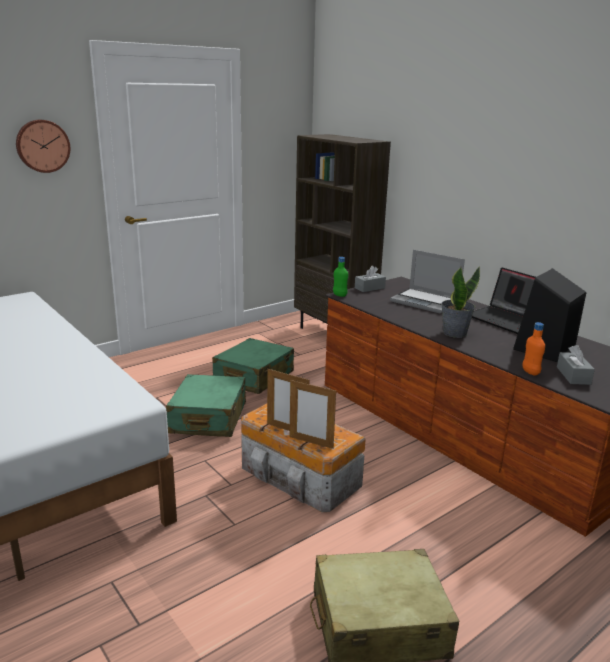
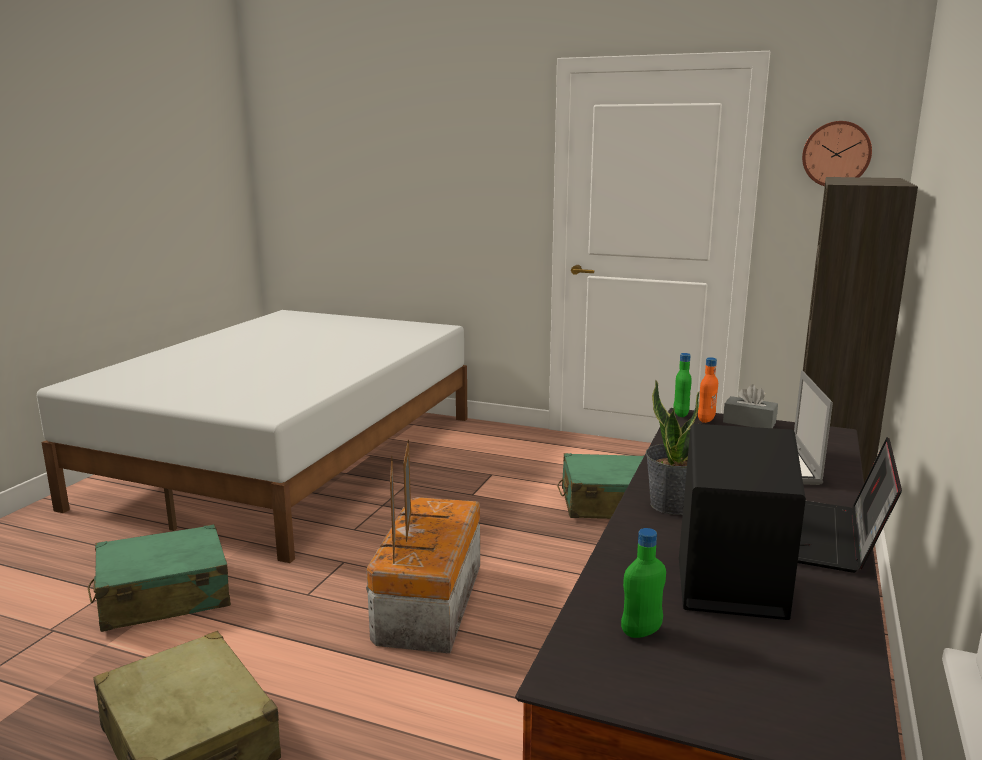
camera: 60 degrees right, 5 degrees down
wall clock [16,120,70,173] -> wall clock moved to [802,121,872,186]
green suitcase [166,374,246,437] -> green suitcase moved to [88,524,231,632]
orange bottle [522,322,545,376] -> orange bottle moved to [698,357,718,423]
grey tissue box [557,345,595,385] -> green bottle [621,528,666,638]

